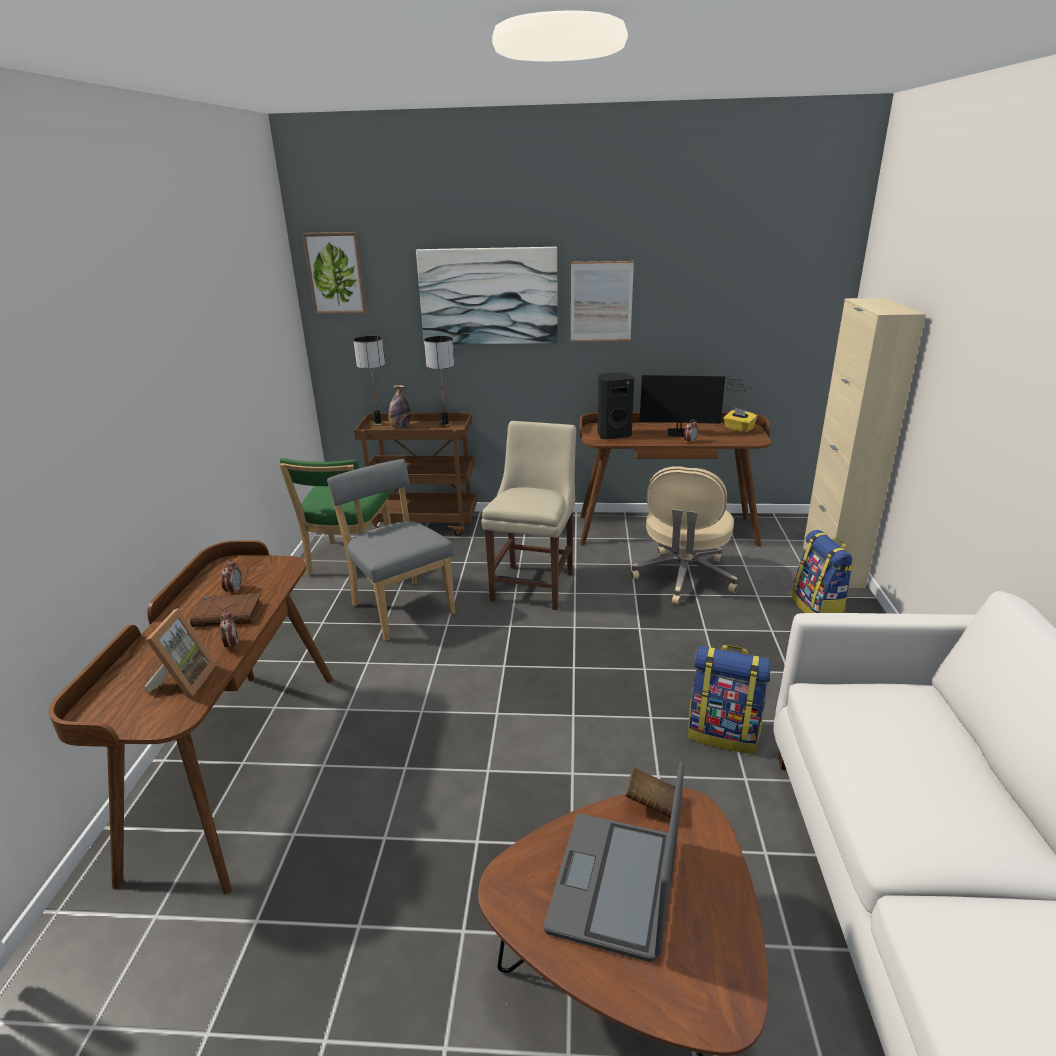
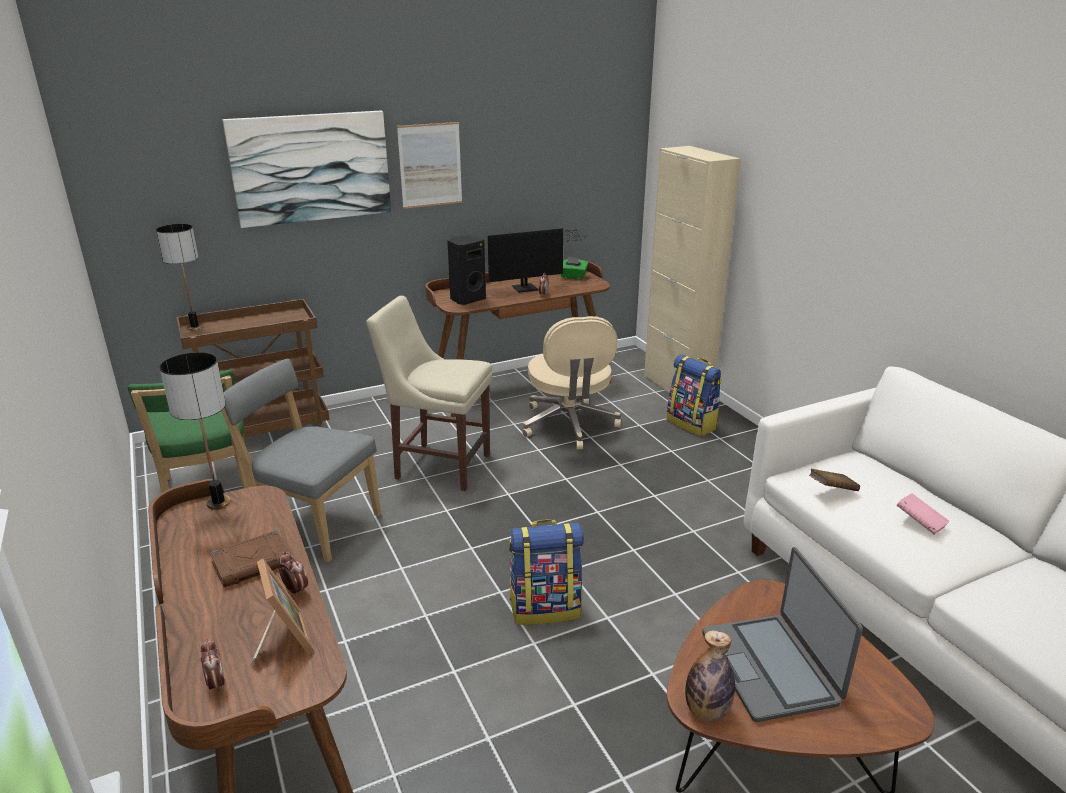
camera: 30 degrees left, 0 degrees up
alarm clock [221,559,242,595] -> alarm clock moved to [200,639,225,692]
picture [302,232,367,314] -> none
bottle [388,385,410,429] -> bottle moved to [685,630,735,721]
table lamp [424,336,455,427] -> table lamp moved to [160,352,231,509]
beige chair [481,421,576,610] -> beige chair turned 60 degrees counterclockwise [366,296,492,491]
brown book [625,768,682,818] -> brown book moved to [809,469,860,491]
backpack [688,645,771,754] -> backpack moved to [509,519,584,625]
yellow tissue box [724,407,757,433] -> green tissue box [561,257,588,279]
none -> pink book [896,493,950,535]

